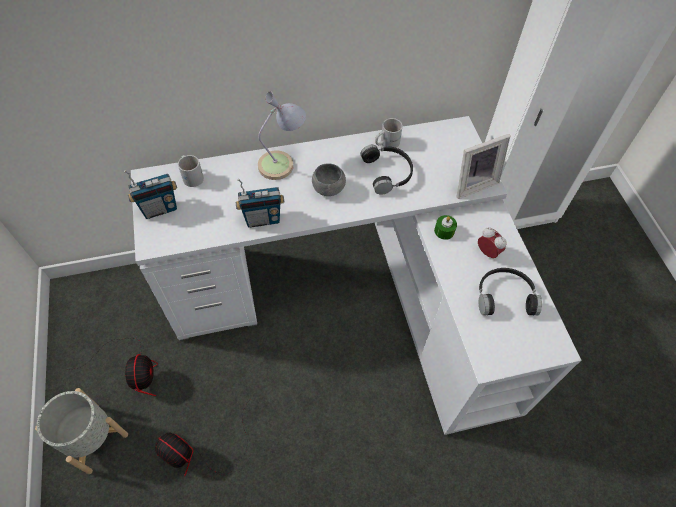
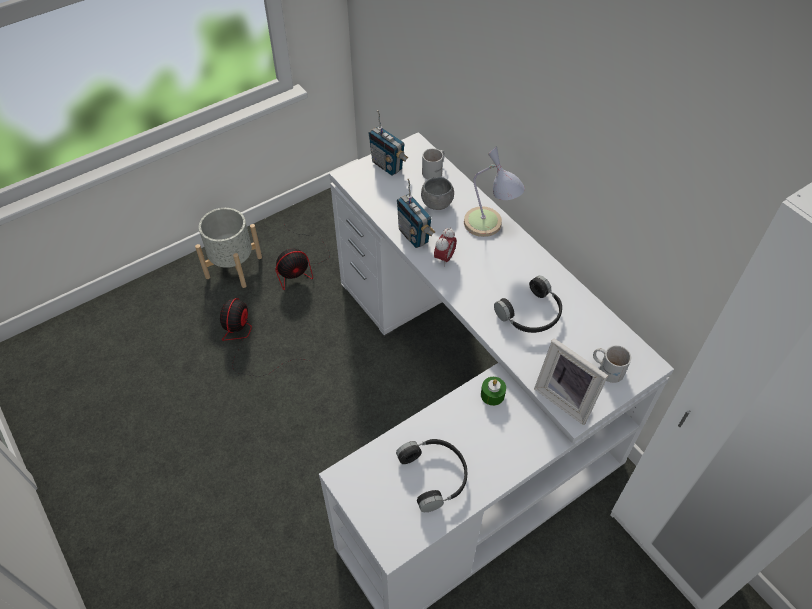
camera: 70 degrees right, 5 degrees down
grey bowl [312,163,346,196] -> grey bowl moved to [421,177,454,210]
white mug [375,118,403,148] -> white mug moved to [593,345,631,383]
alarm clock [478,227,507,258] -> alarm clock moved to [434,227,457,267]

